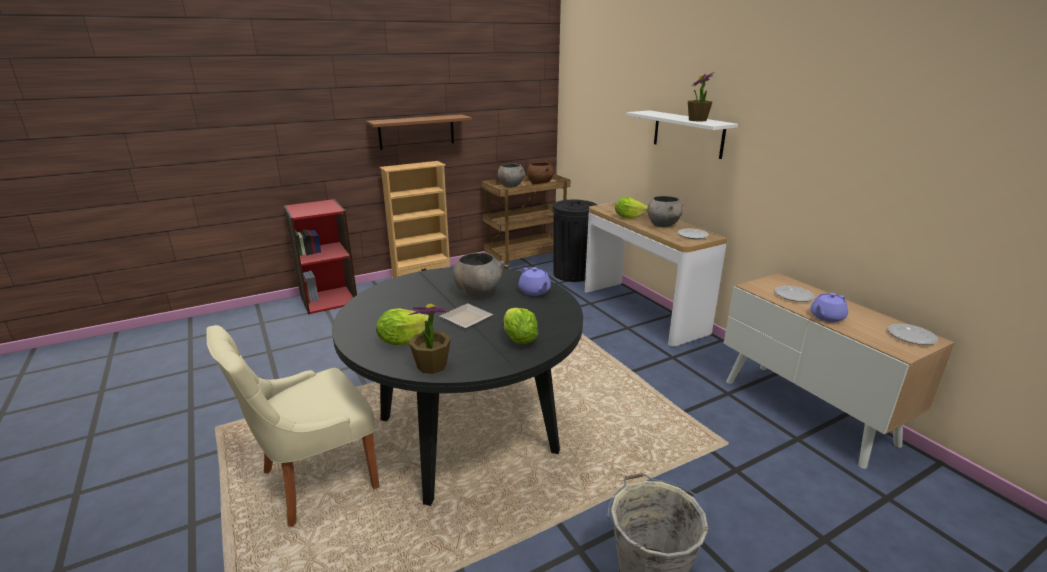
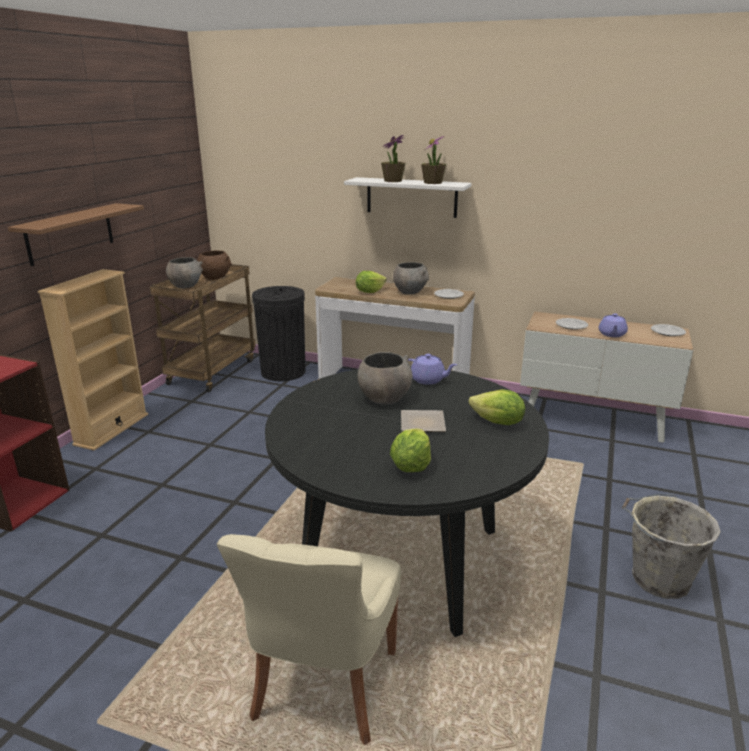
camera: 40 degrees left, 0 degrees up
potted plant [408,304,451,374] -> potted plant moved to [381,135,405,182]

